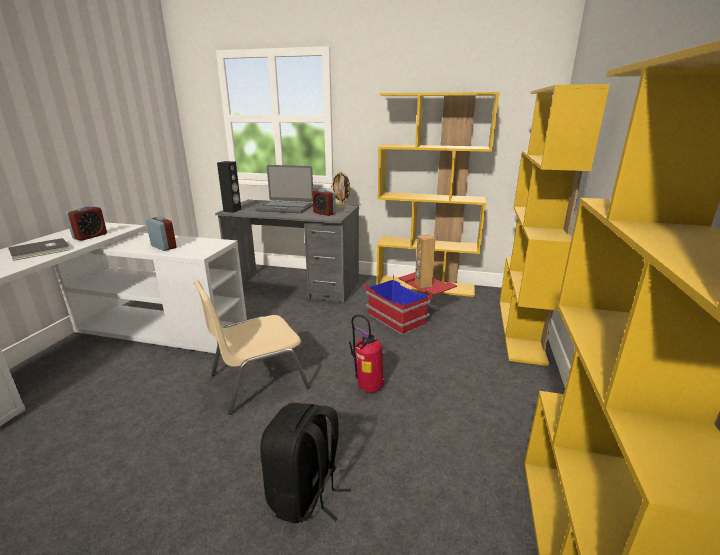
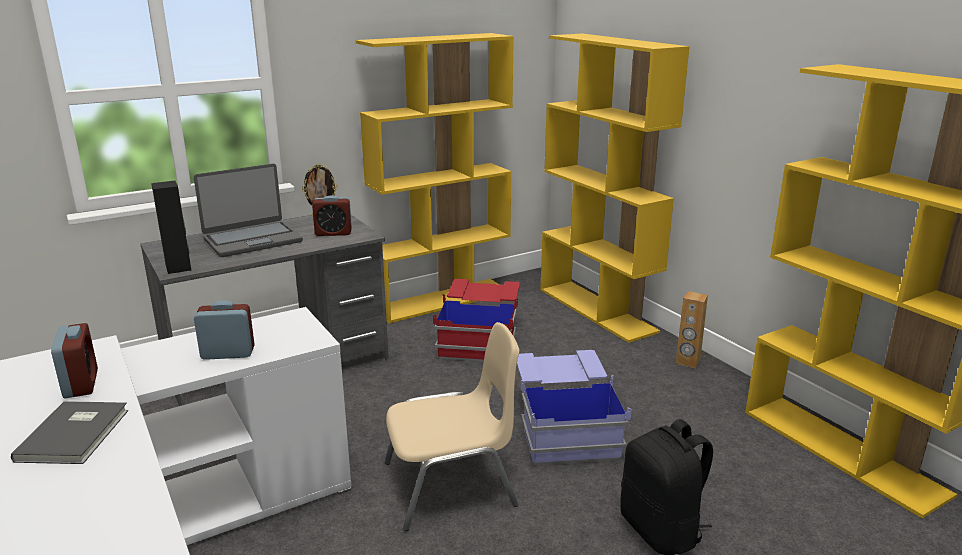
camera: 45 degrees left, 0 degrees up
beige chair [194,280,310,415] -> beige chair turned 120 degrees counterclockwise [385,322,519,531]
fire extinguisher [349,314,384,392] -> blue storage box [517,350,632,465]
brown speaker [415,235,436,288] -> brown speaker moved to [676,291,708,368]

